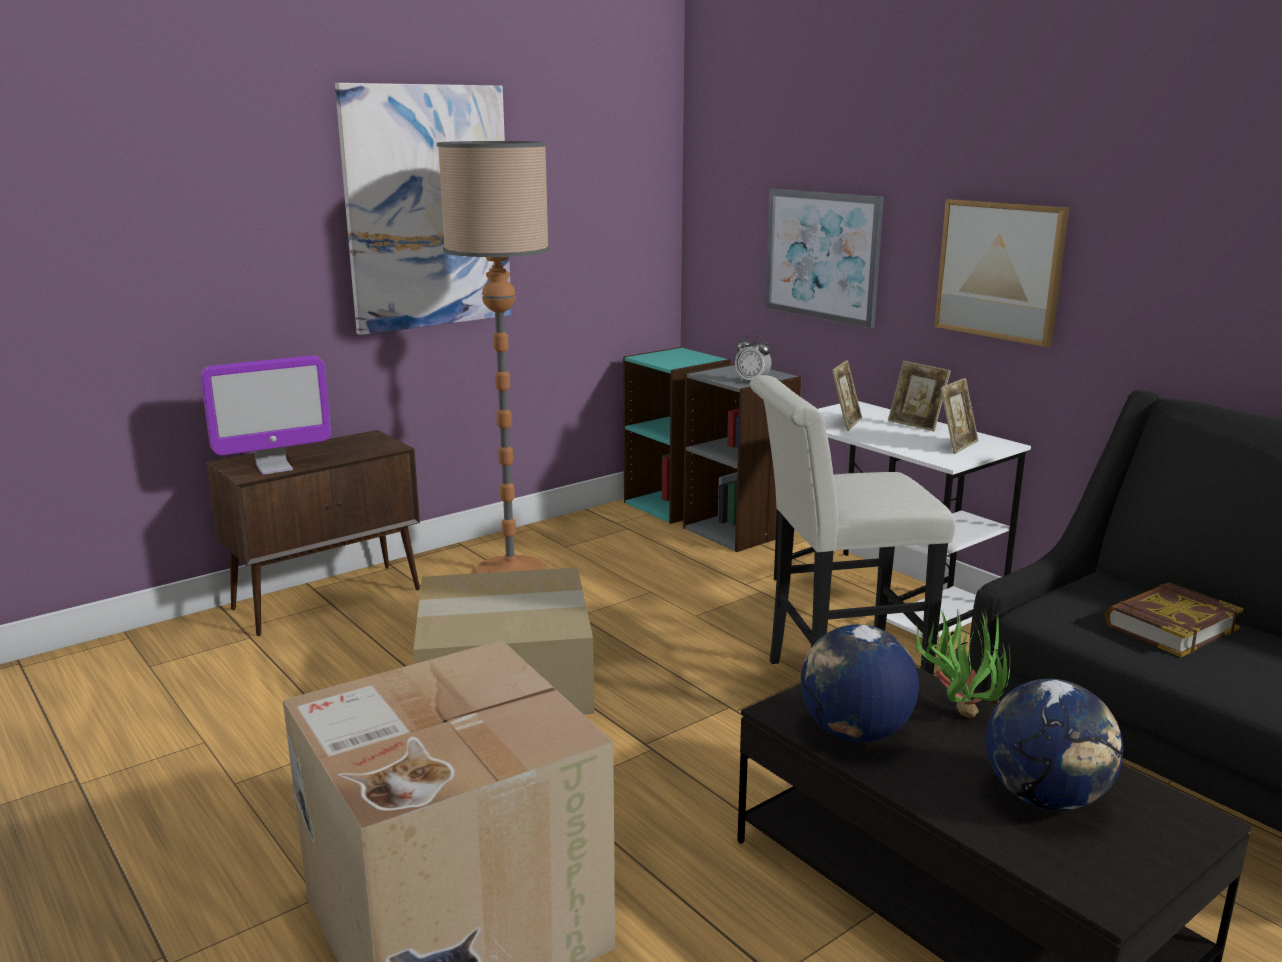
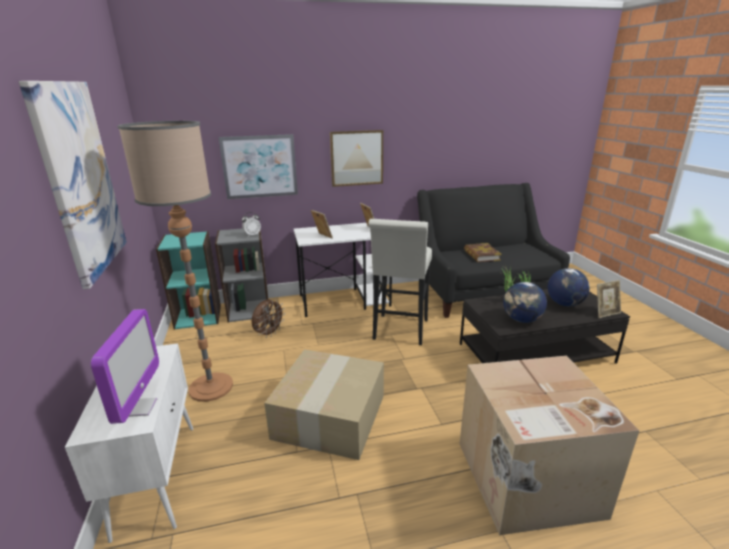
camera: 65 degrees left, 5 degrees up
brown cabinet [206,430,420,636] -> white cabinet [65,343,193,543]
picture frame [888,361,951,431] -> picture frame moved to [597,280,621,318]
none -> brown fan [252,299,285,338]

